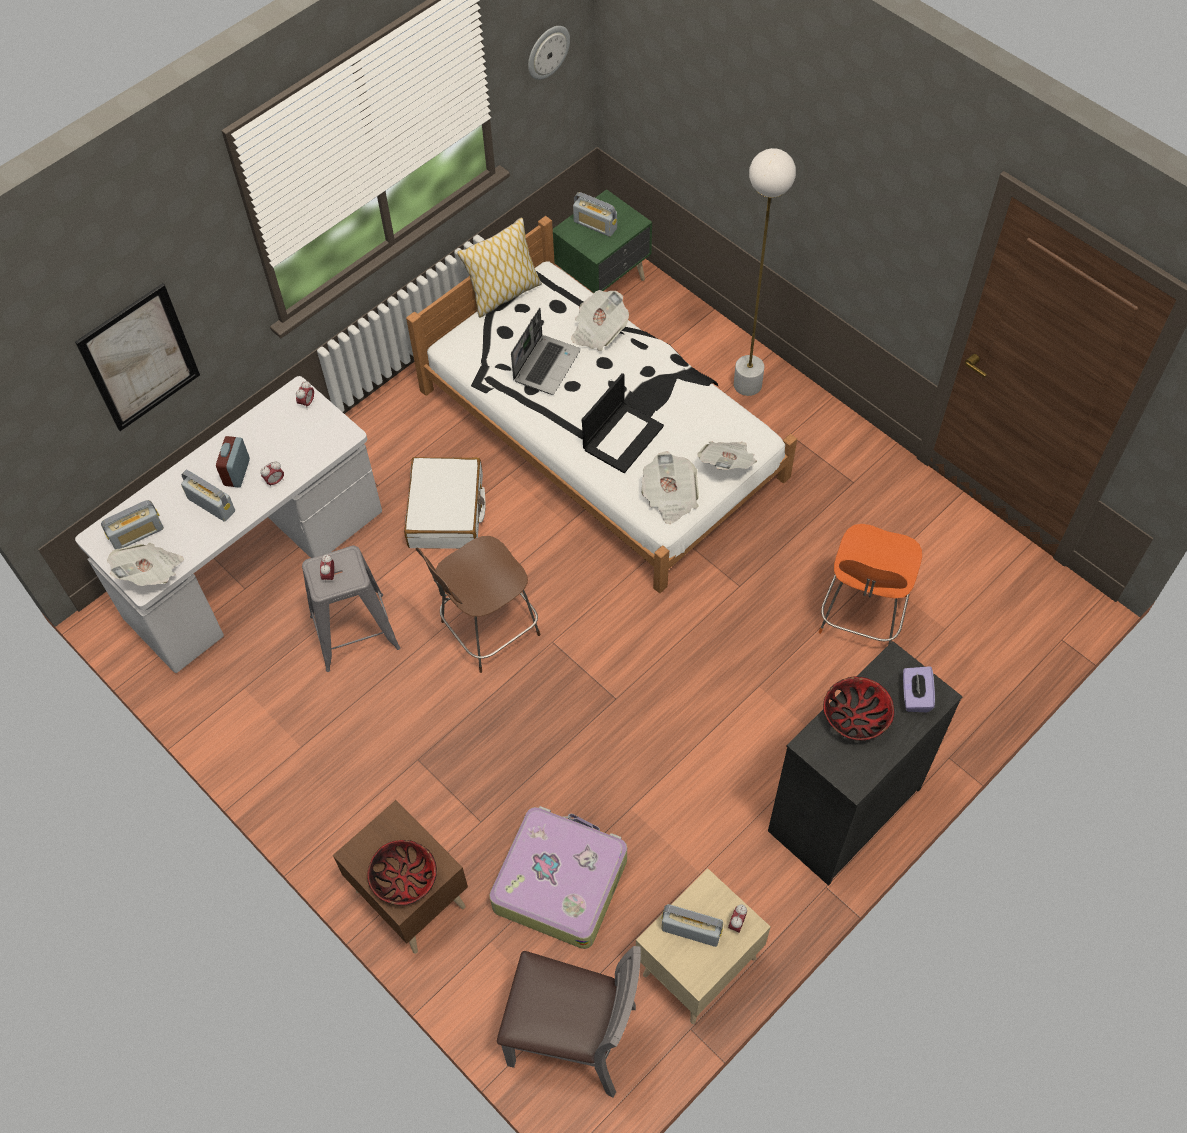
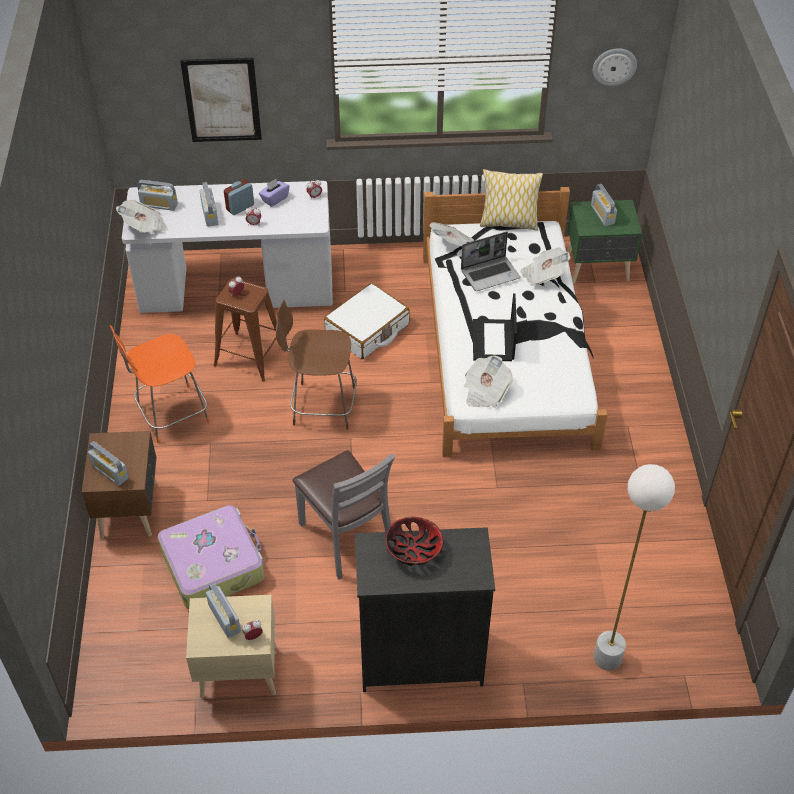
camera: 40 degrees right, 10 degrees down
grey stool [302,546,400,672] -> brown stool [213,278,277,382]
bowl [367,840,437,906] -> radio [88,441,129,486]
grey chair [497,946,641,1098] -> grey chair moved to [293,450,396,580]
laptop [582,373,664,473] -> laptop turned 105 degrees clockwise [473,293,517,361]
newspaper [697,442,757,470] -> newspaper moved to [429,222,474,247]
white floor lamp [734,148,796,396] -> white floor lamp moved to [594,464,675,671]
orange chair [819,524,922,645] -> orange chair moved to [110,325,210,443]
purple tissue box [903,666,935,712] -> purple tissue box moved to [259,179,290,207]

